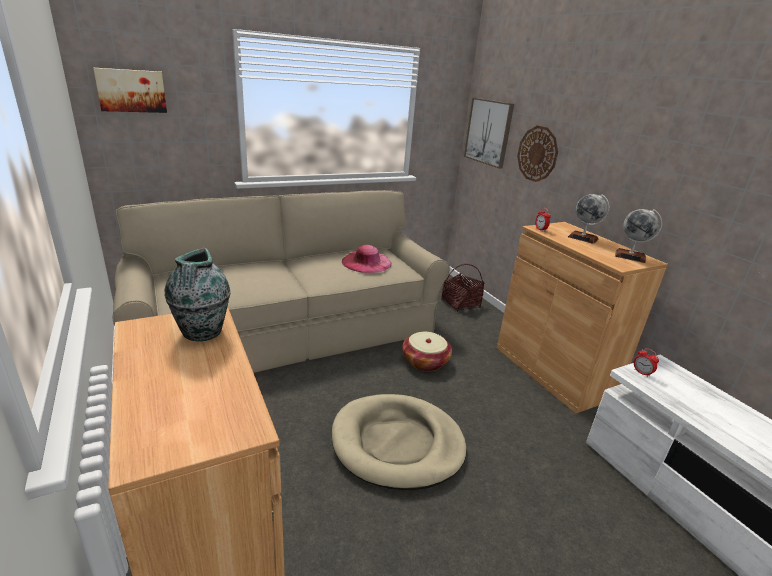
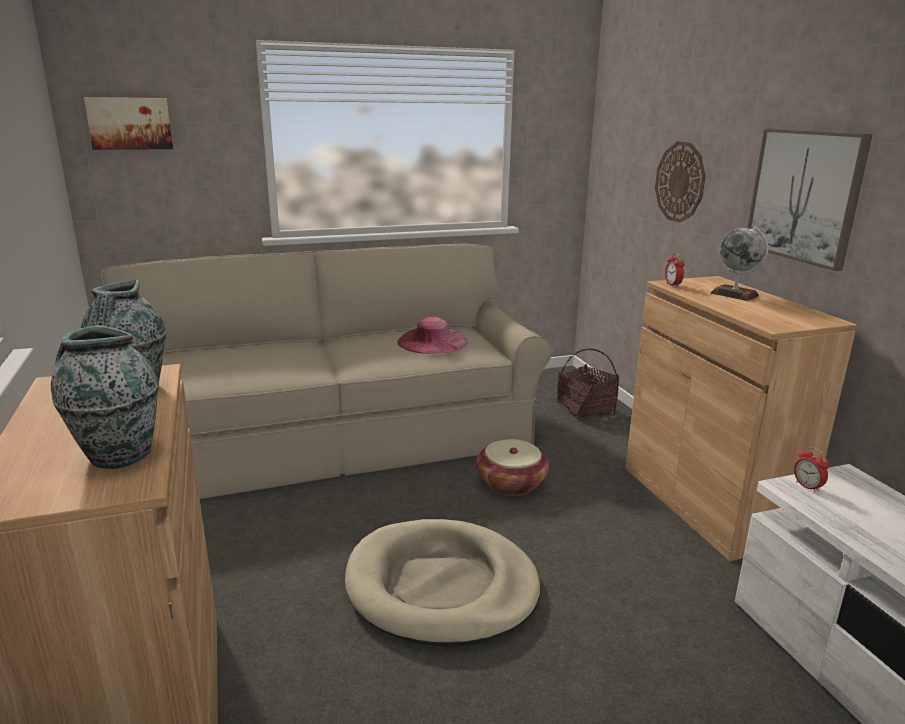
camera: 10 degrees right, 5 degrees down
picture [464,98,514,169] -> picture moved to [747,129,873,271]
globe [615,209,662,263] -> none
none -> vase [51,325,159,469]

